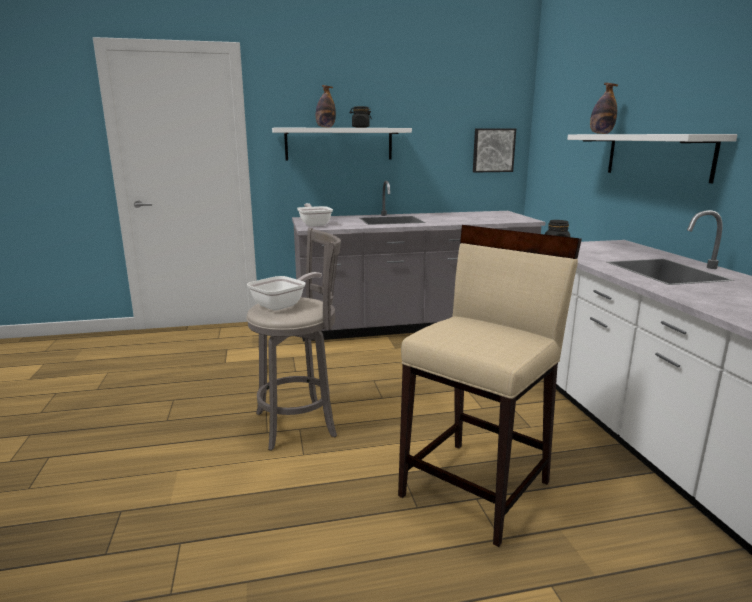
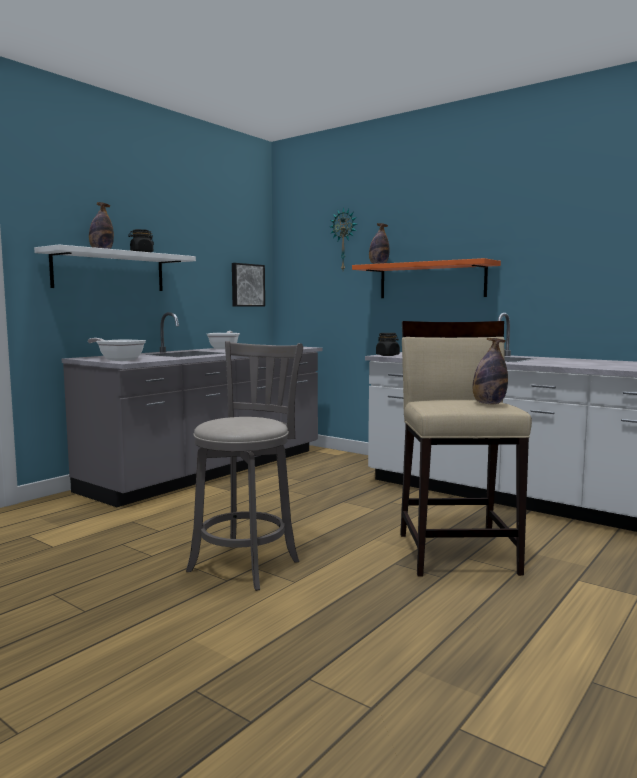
camera: 40 degrees left, 10 degrees down
frying pan [247,272,322,311] -> frying pan moved to [207,331,240,349]
white shelf [567,134,738,183] -> orange shelf [352,258,501,298]
none -> wall clock [330,207,357,270]
none -> bottle [473,338,508,404]

